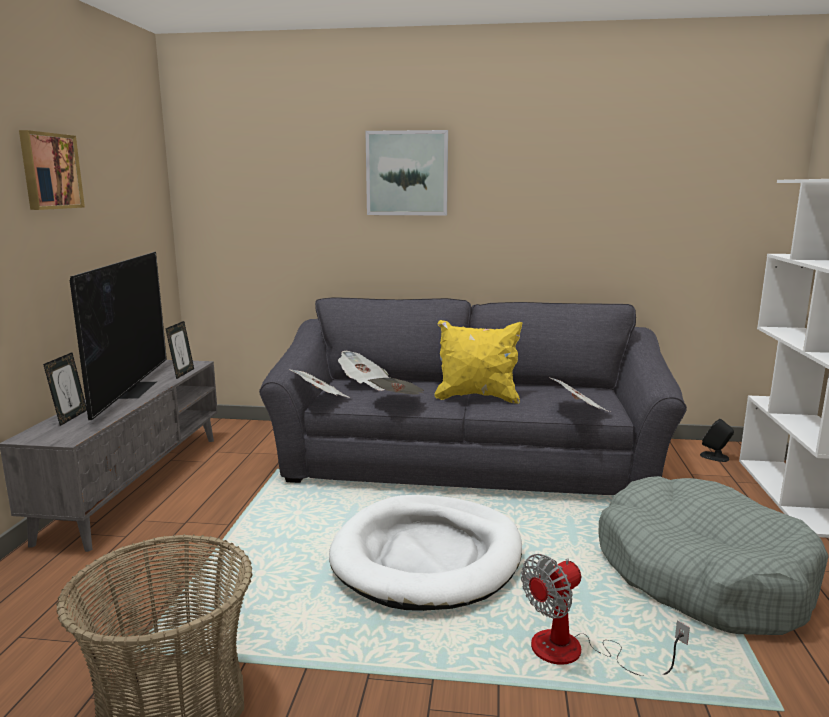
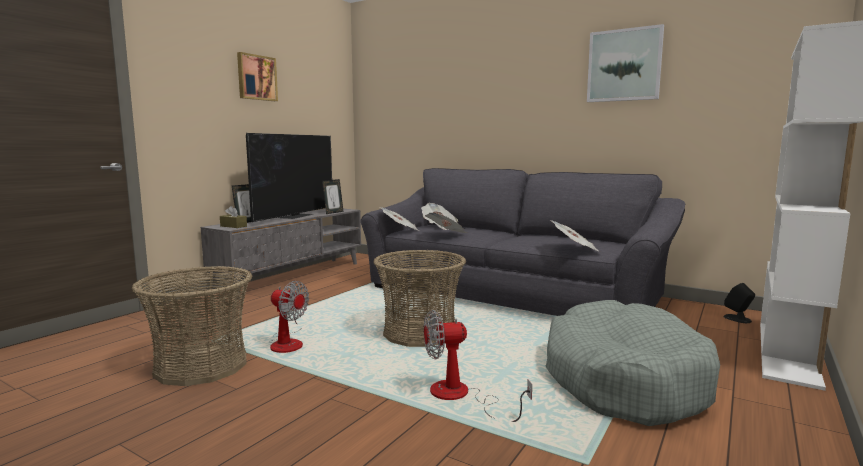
camera: 25 degrees right, 5 degrees down
white dog bed [329,495,522,611] -> basket [373,250,466,347]
picture [365,130,448,216] -> picture moved to [587,24,664,102]
yellow pillow [434,320,522,403] -> none
none -> brown tissue box [220,206,247,228]
none -> fan [270,281,309,353]

